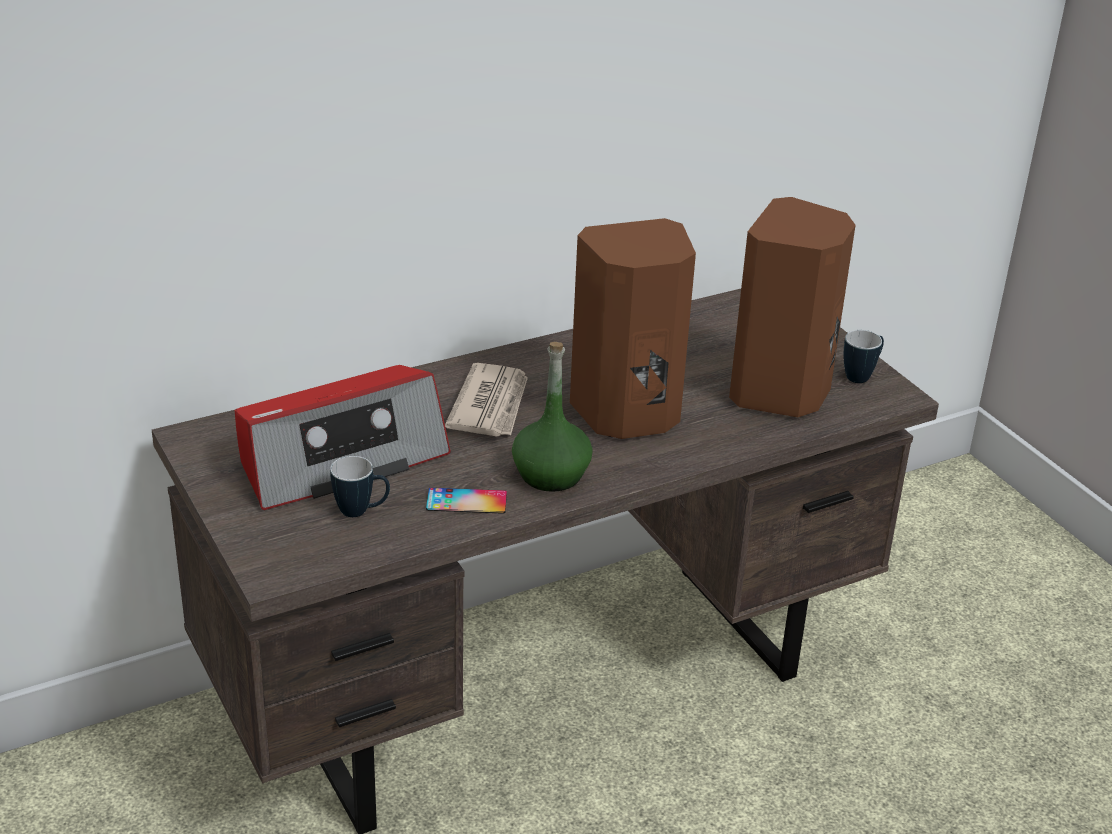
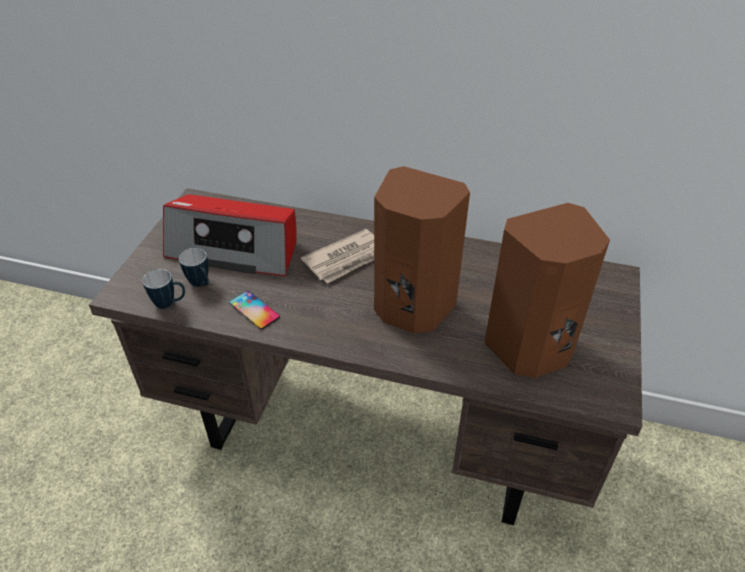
camera: 45 degrees right, 10 degrees up
green bottle [512,342,593,492] -> none
mug [844,330,884,383] -> mug moved to [143,269,185,309]

